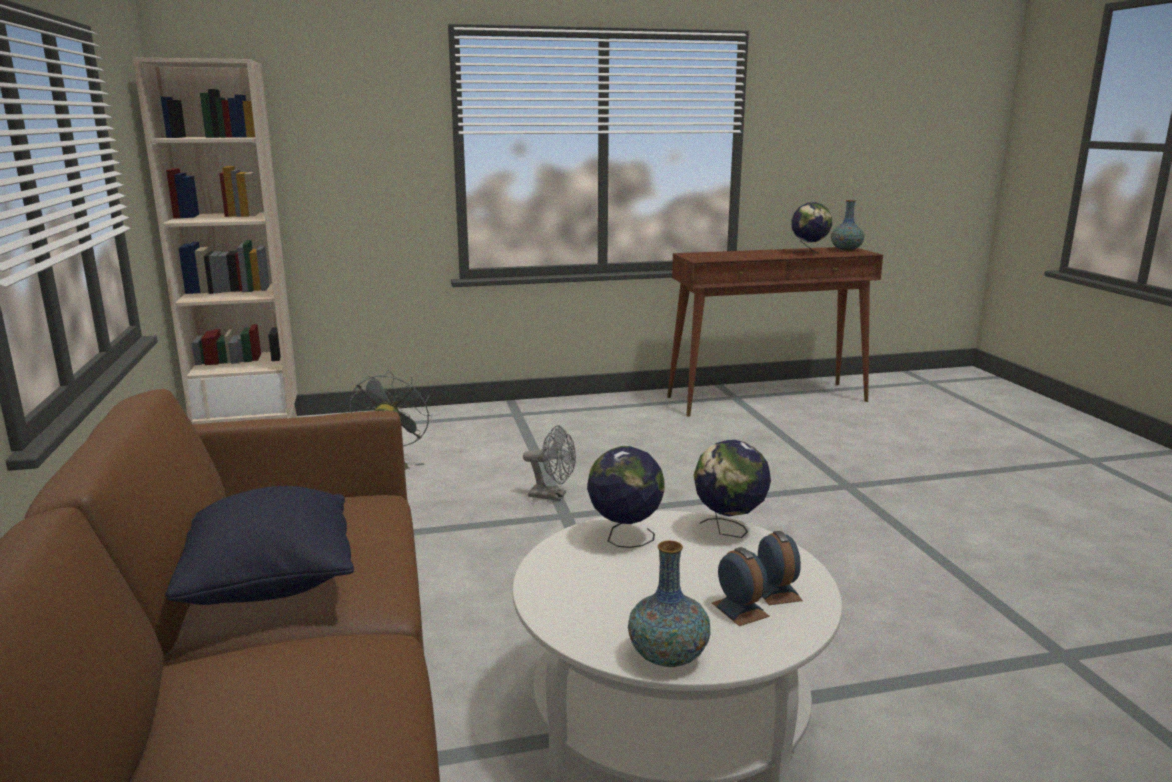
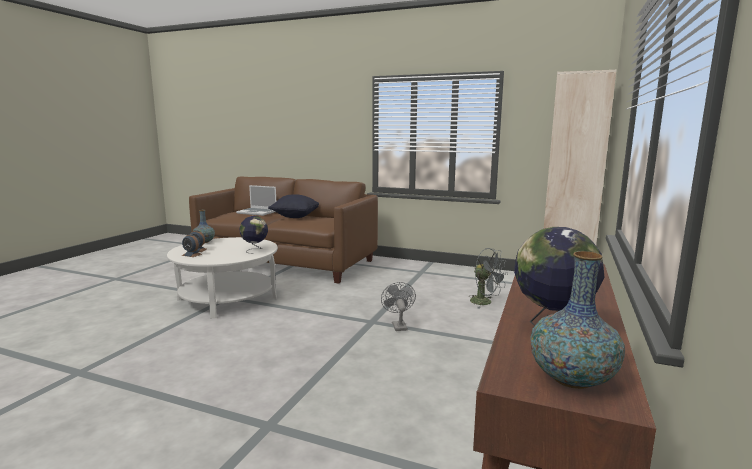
camera: 125 degrees right, 5 degrees down
grey fan [523,425,576,501] -> grey fan turned 120 degrees clockwise [381,282,416,331]
globe [693,440,771,538] -> none
none -> laptop [236,185,276,216]

